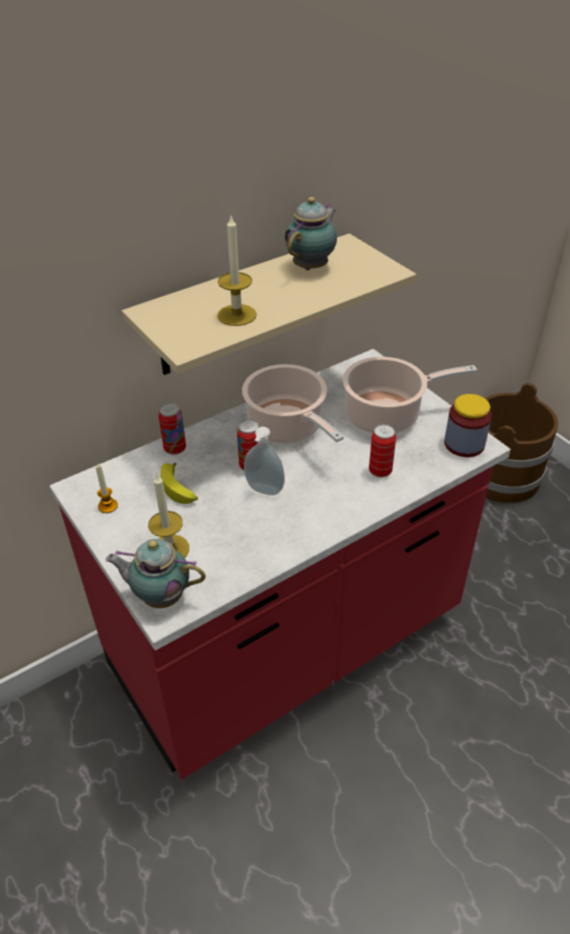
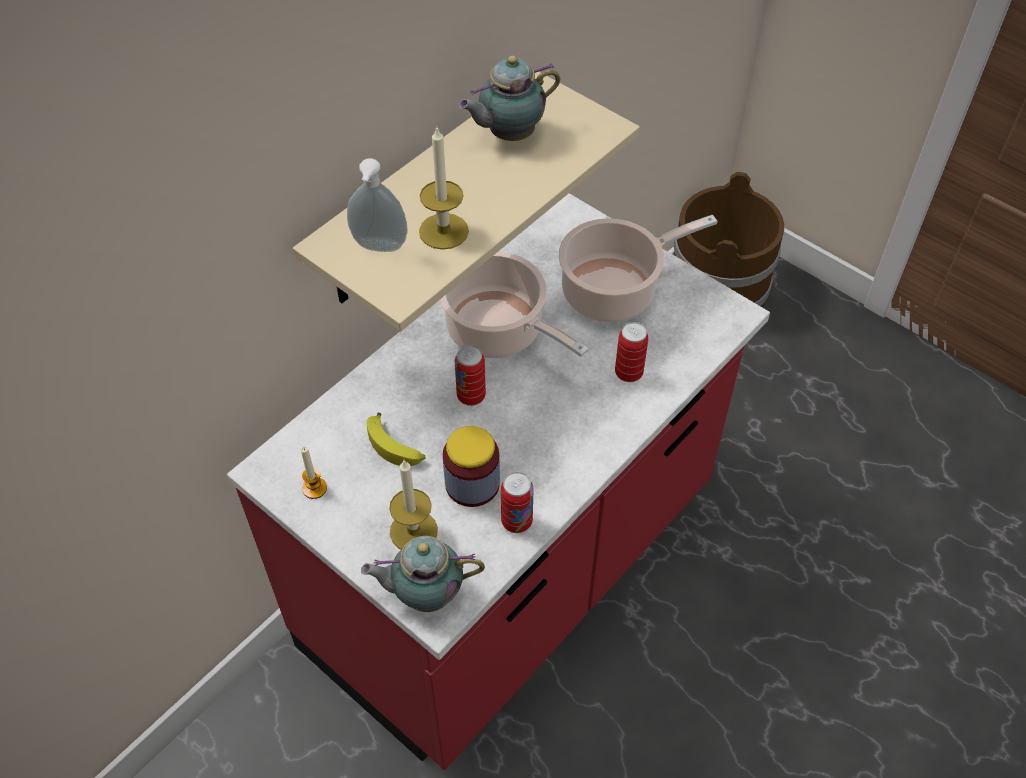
camera: 15 degrees left, 10 degrees up
can [158,403,186,455] -> can moved to [501,472,534,533]
soap dispenser [244,427,285,495] -> soap dispenser moved to [347,158,408,252]
teapot [285,197,337,270] -> teapot turned 135 degrees counterclockwise [458,56,560,141]
jar [444,394,492,457] -> jar moved to [443,426,500,507]

